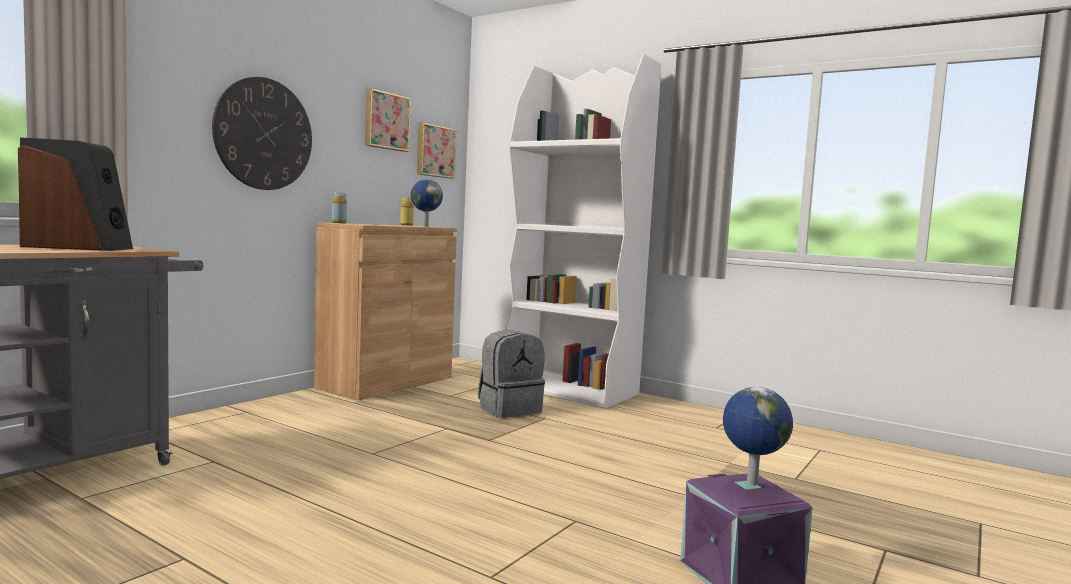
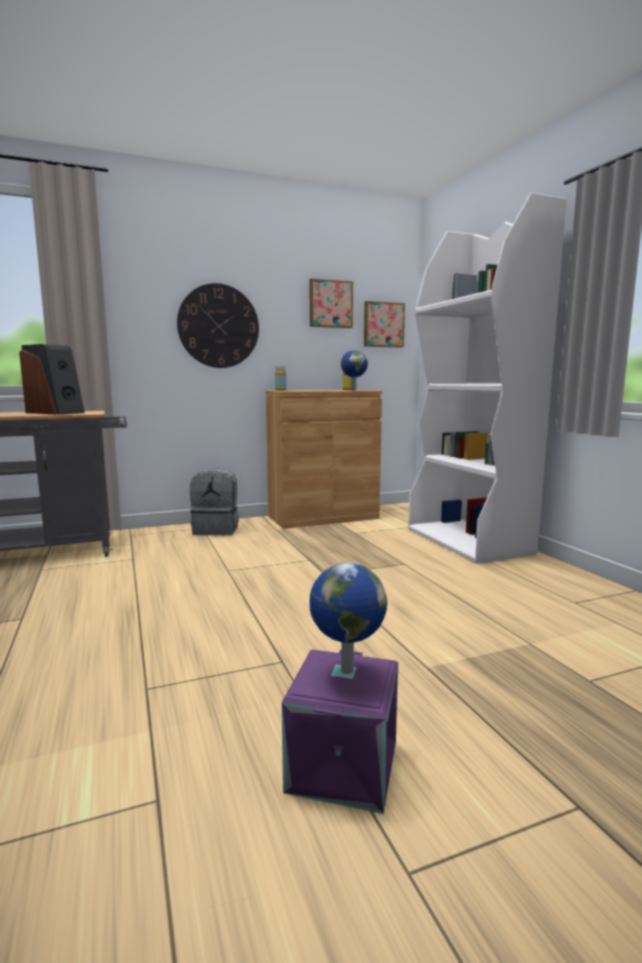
camera: 35 degrees right, 5 degrees up
grey backpack [478,330,545,418] -> grey backpack moved to [190,468,239,535]

